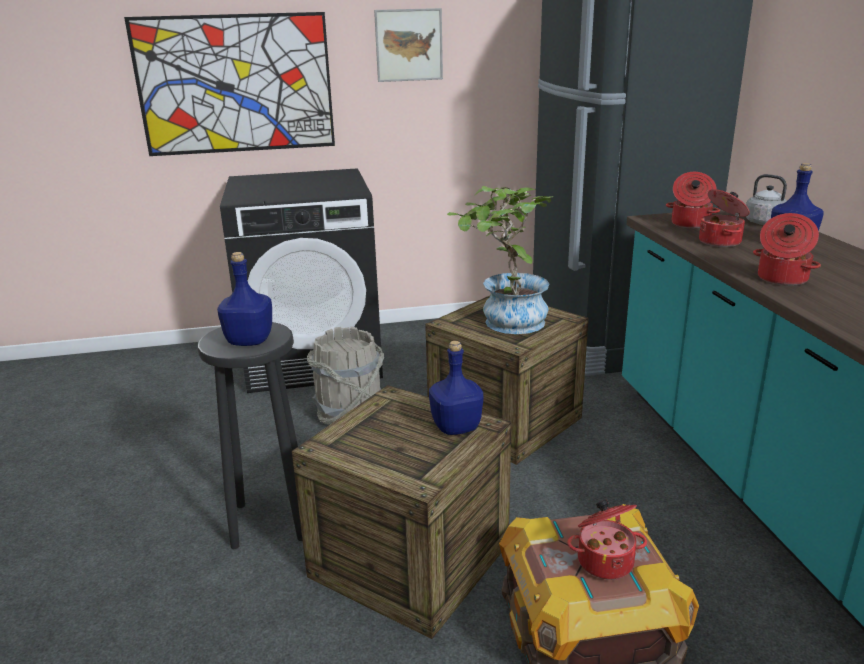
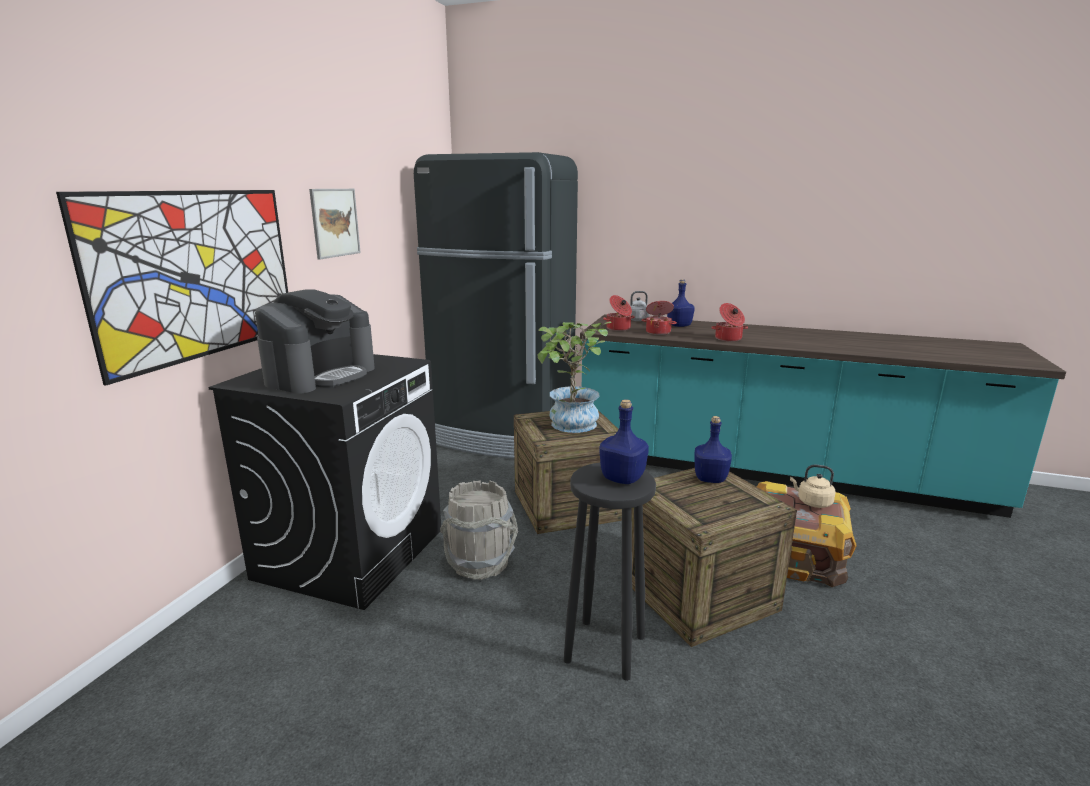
camera: 60 degrees left, 5 degrees down
cooking pot [567,500,647,580] -> beige kettle [790,465,836,508]
none -> coffee machine [255,289,375,394]

